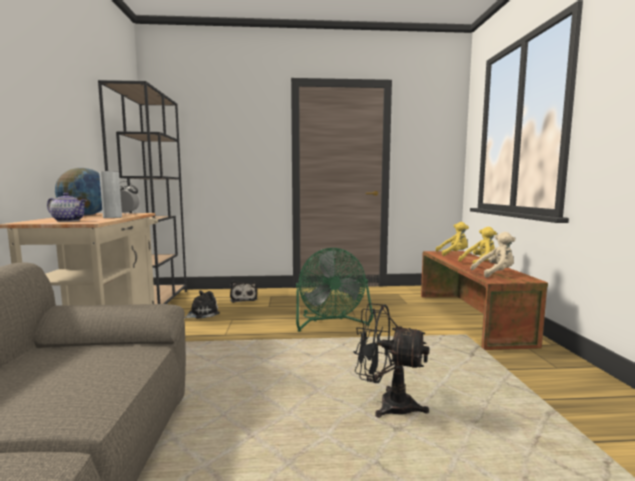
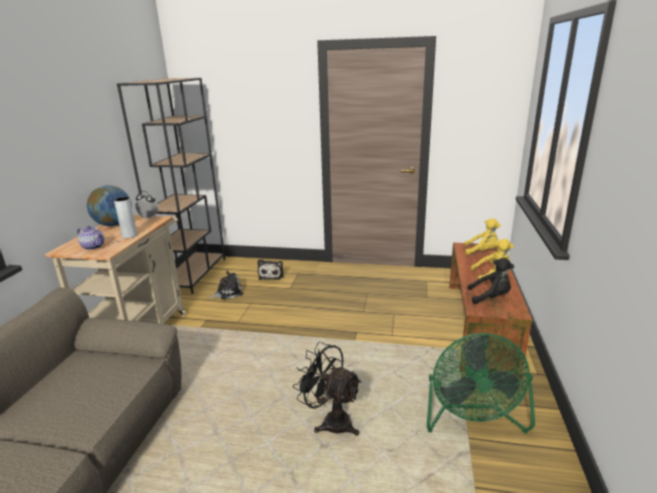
camera: 15 degrees right, 15 degrees up
green fan [296,248,373,332] -> green fan moved to [427,333,535,434]
beige plush toy [470,232,516,278] -> black plush toy [467,258,514,304]

